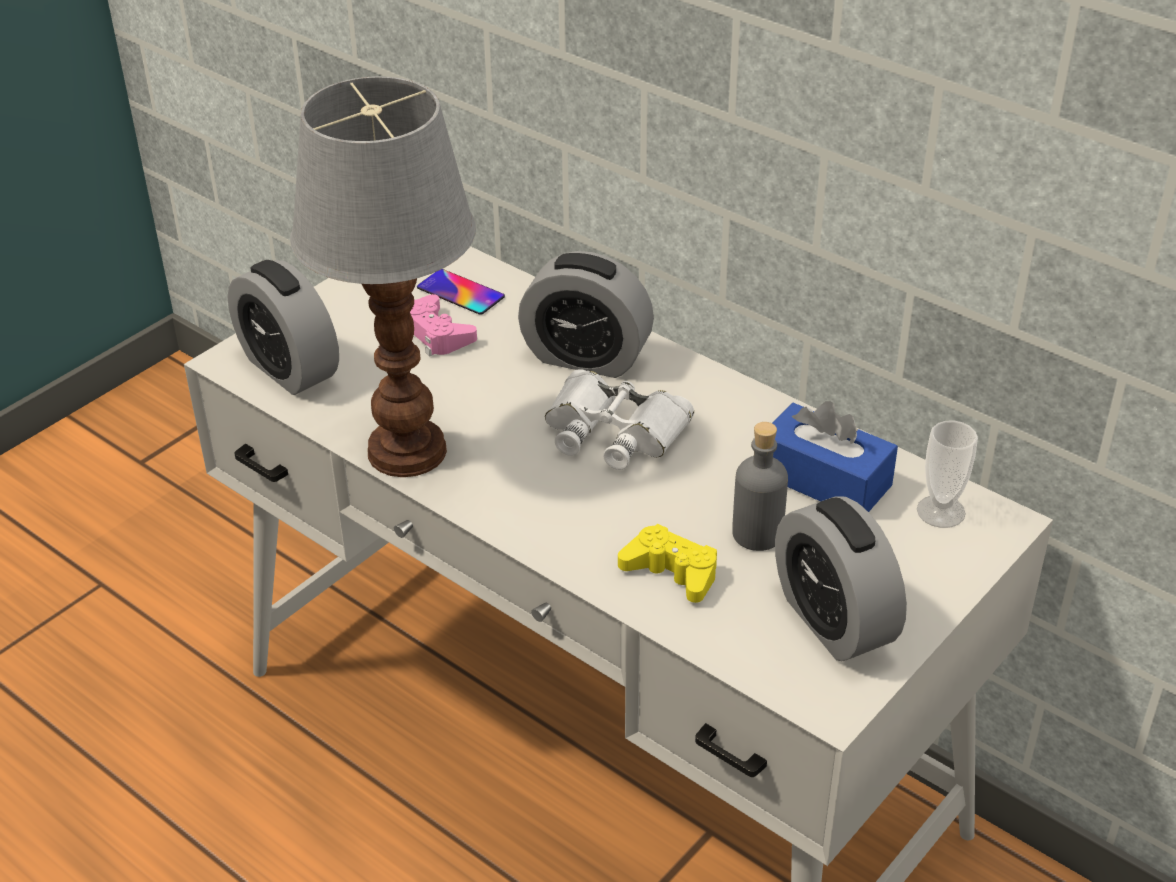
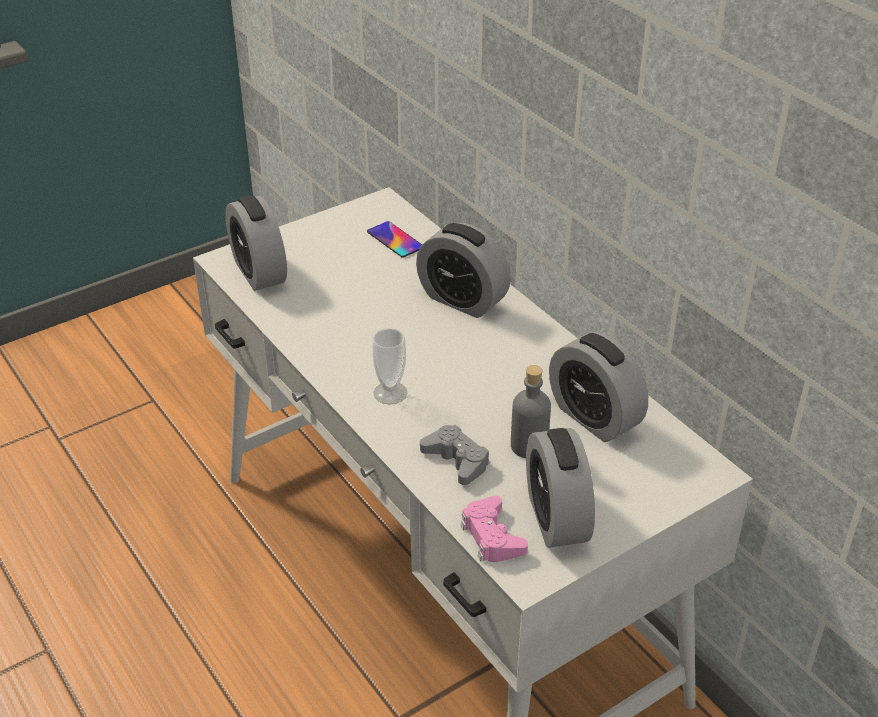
camera: 15 degrees right, 0 degrees up
table lamp [290,76,476,477] -> none
pink game controller [410,294,477,356] -> pink game controller moved to [461,496,528,562]
white binoculars [545,369,694,470] -> none
yellow game controller [618,524,717,603] -> grey game controller [420,425,489,485]
blue tissue box [772,401,898,512] -> alarm clock [549,332,648,442]
cup [917,420,978,528] -> cup moved to [372,328,408,405]

